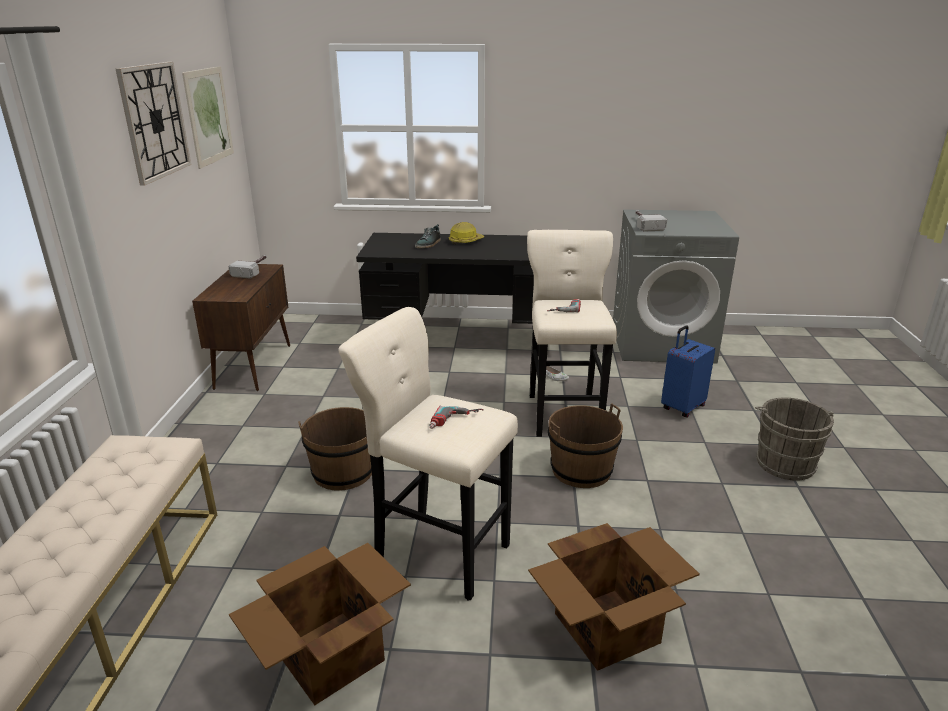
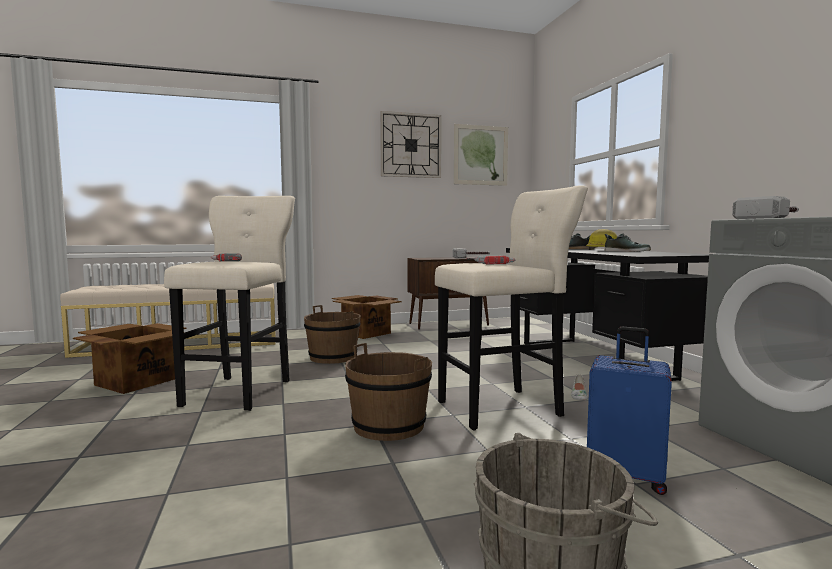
camera: 70 degrees right, 20 degrees down
cardboard box [528,523,700,671] -> cardboard box moved to [332,295,402,339]
none -> shoe [605,233,651,252]

